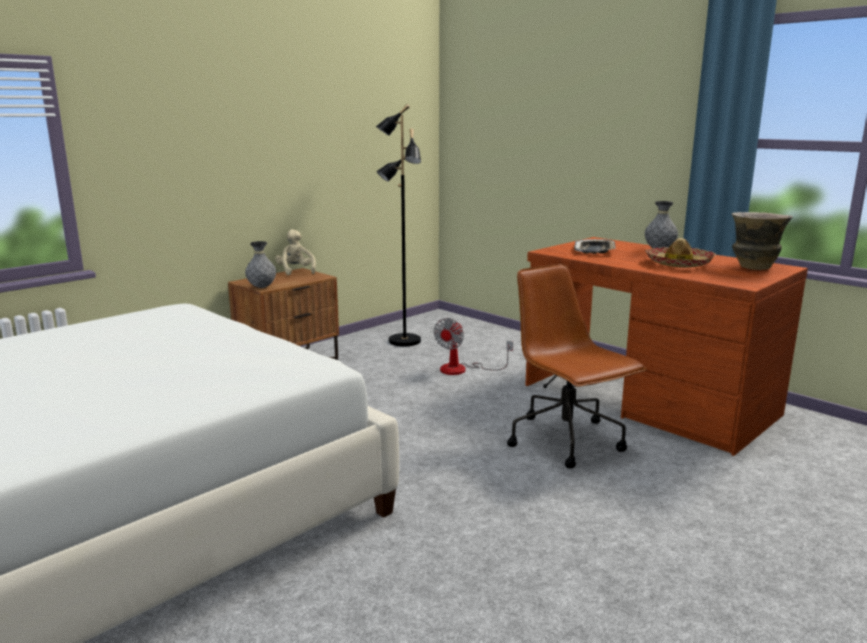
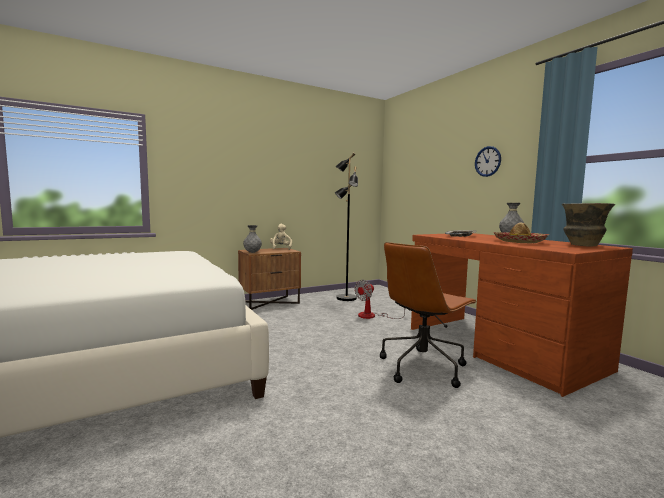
camera: 15 degrees right, 10 degrees down
brown office chair [507,265,646,468] -> brown office chair turned 120 degrees counterclockwise [380,242,477,388]
none -> wall clock [475,146,501,177]

